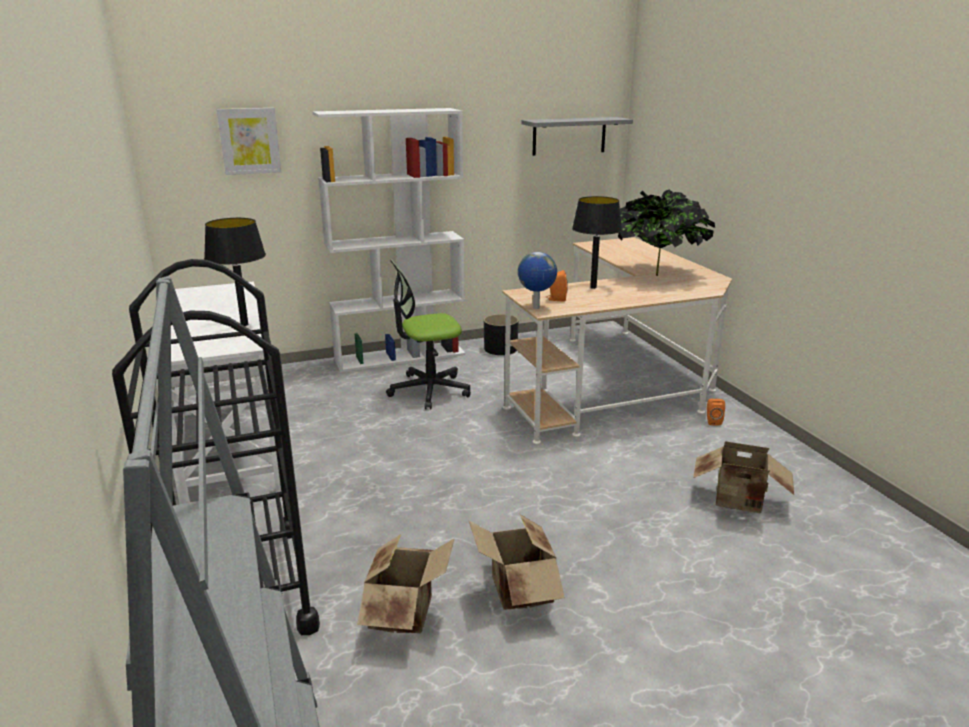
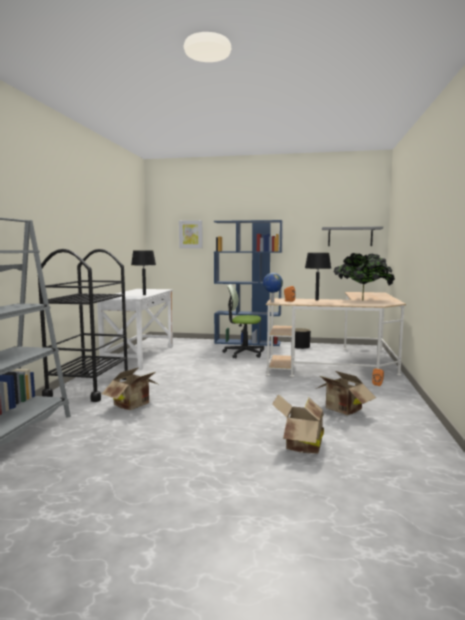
camera: 30 degrees right, 15 degrees down
white bookcase [313,108,465,372] -> blue bookcase [214,220,283,346]
cardboard box [469,514,565,610] -> cardboard box moved to [272,394,324,454]

